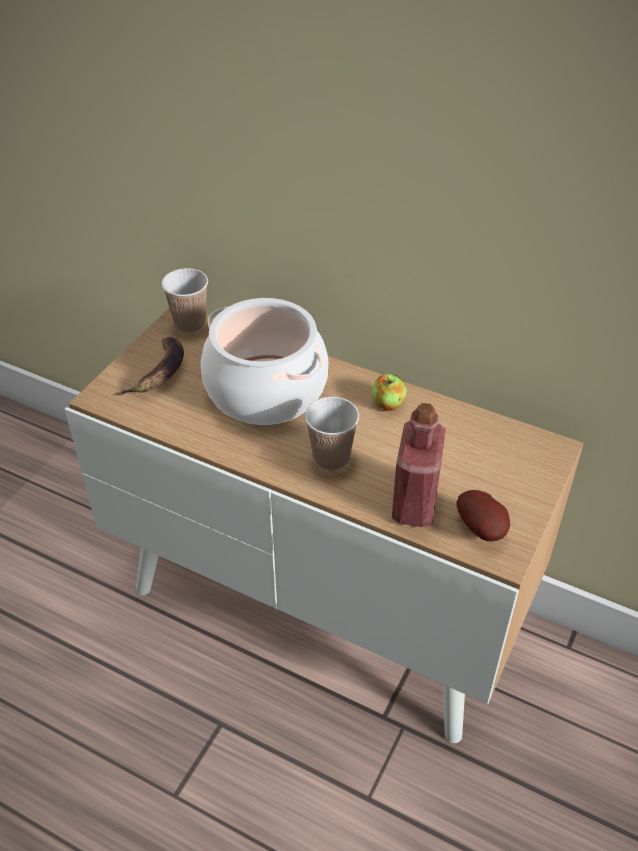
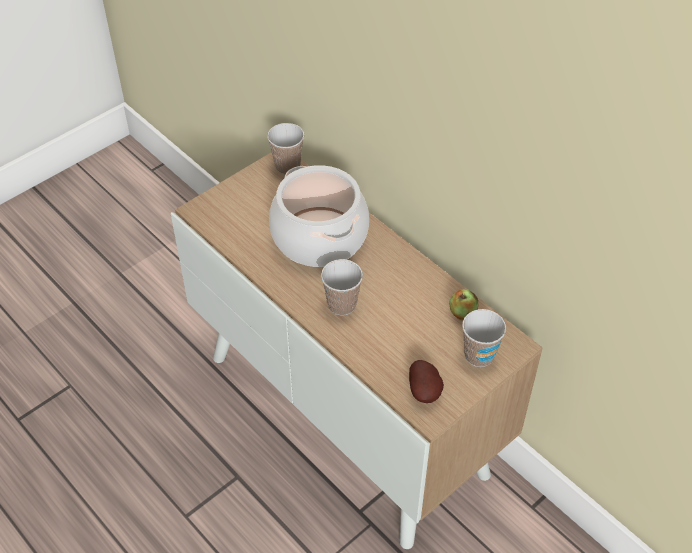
camera: 20 degrees right, 5 degrees up
banana [116,337,184,395] -> none
apple [372,374,406,411] -> apple moved to [449,289,478,320]
red bottle [392,403,446,527] -> none
none -> cup [462,309,506,367]

